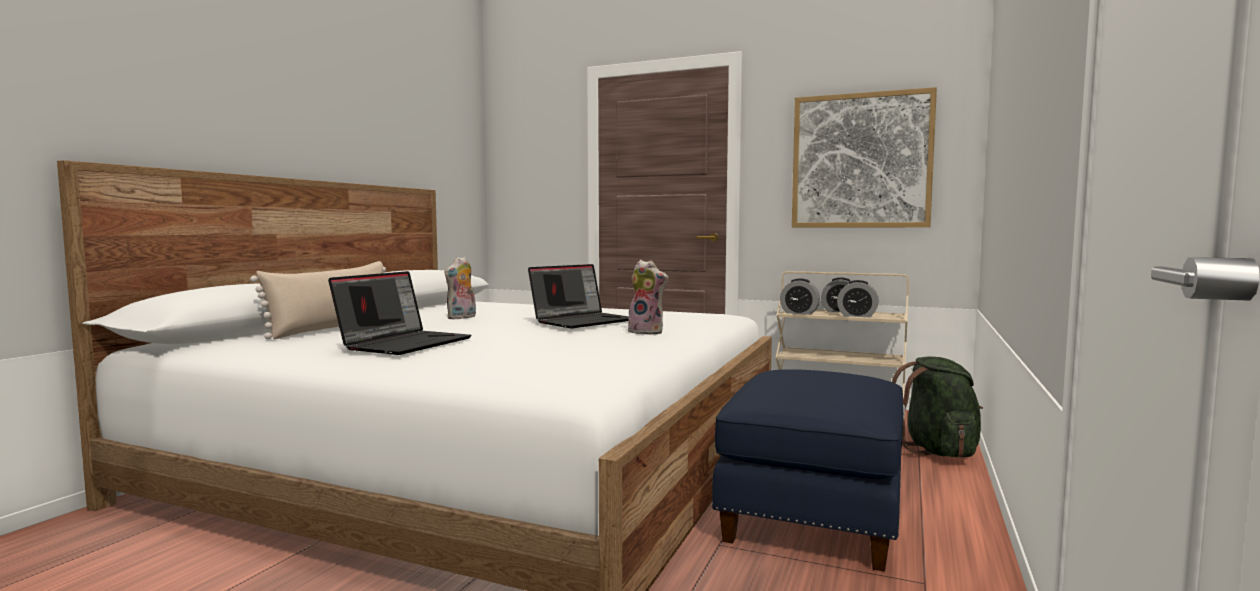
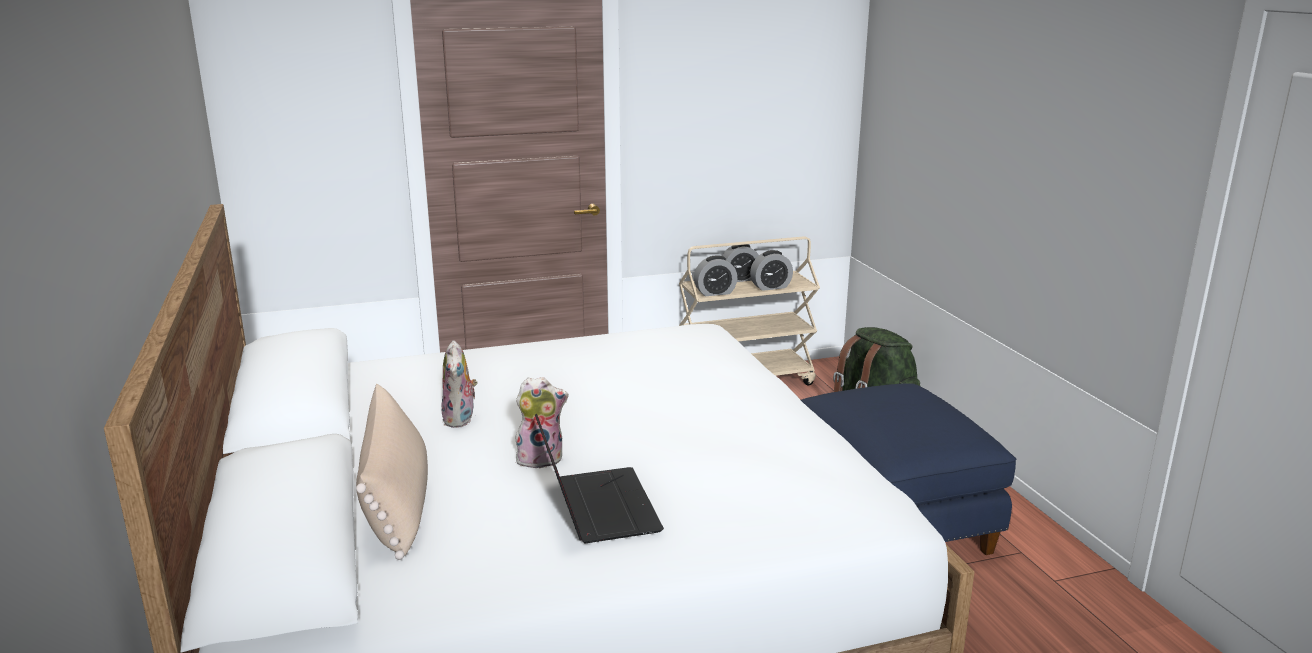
camera: 40 degrees left, 15 degrees up
laptop [528,264,629,328] -> none
plush toy [628,260,668,335] -> plush toy moved to [516,377,569,468]
picture [792,87,937,227] -> none

